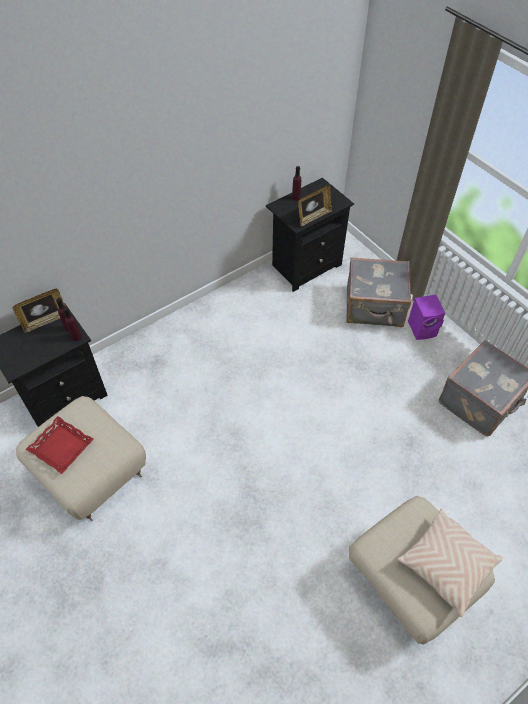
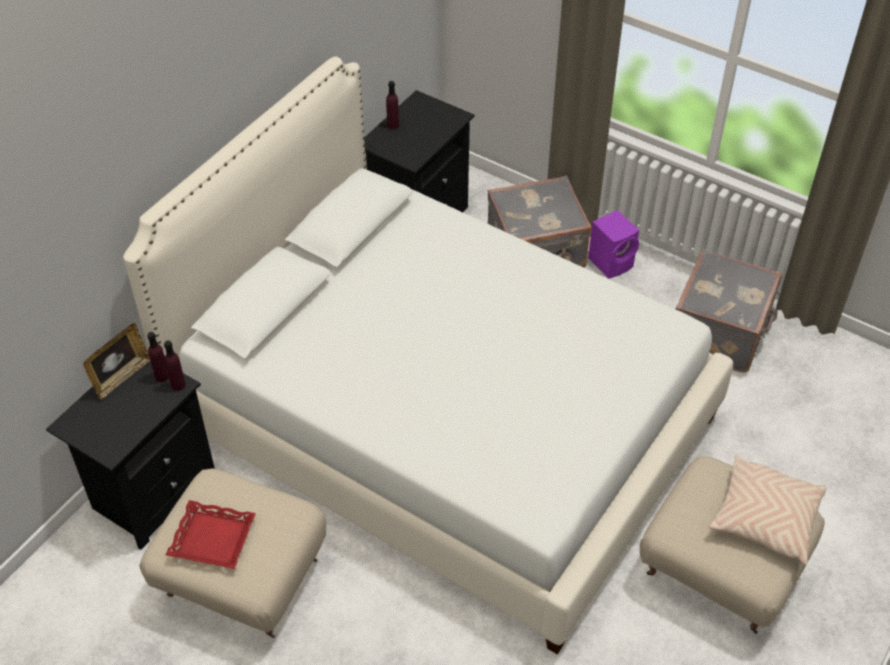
camera: 20 degrees left, 5 degrees down
picture frame [298,185,332,227] -> none
none -> white bed [123,57,733,654]

